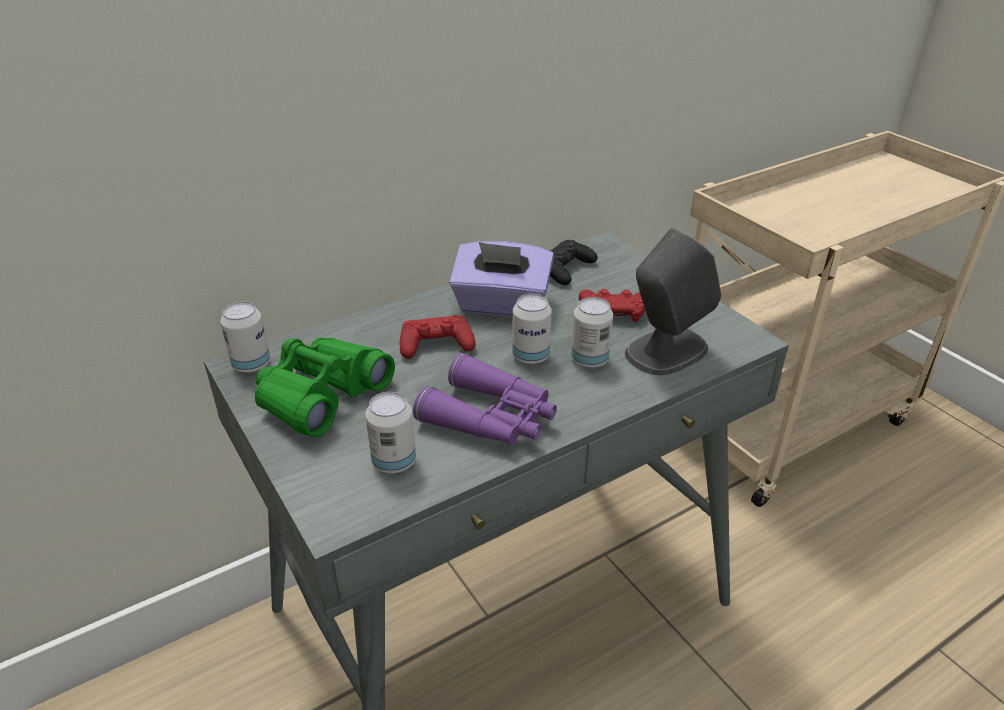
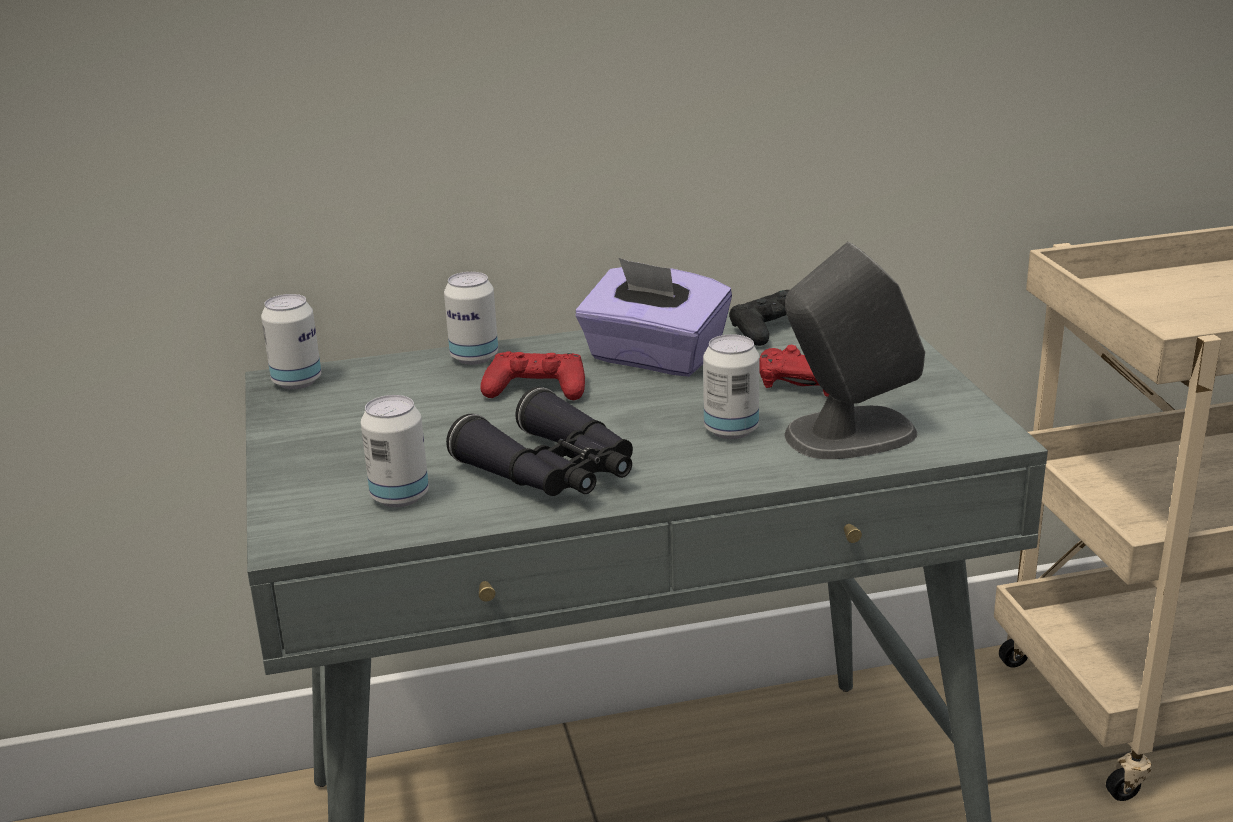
camera: 20 degrees right, 10 degrees down
green binoculars [255,337,395,437] -> none
purple binoculars [413,353,557,445] -> black binoculars [446,387,633,496]
can [512,294,552,365] -> can moved to [444,272,498,365]

